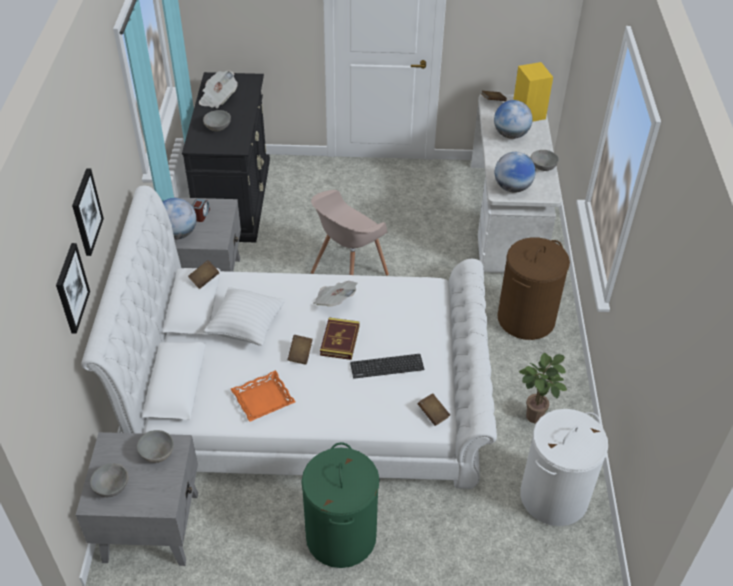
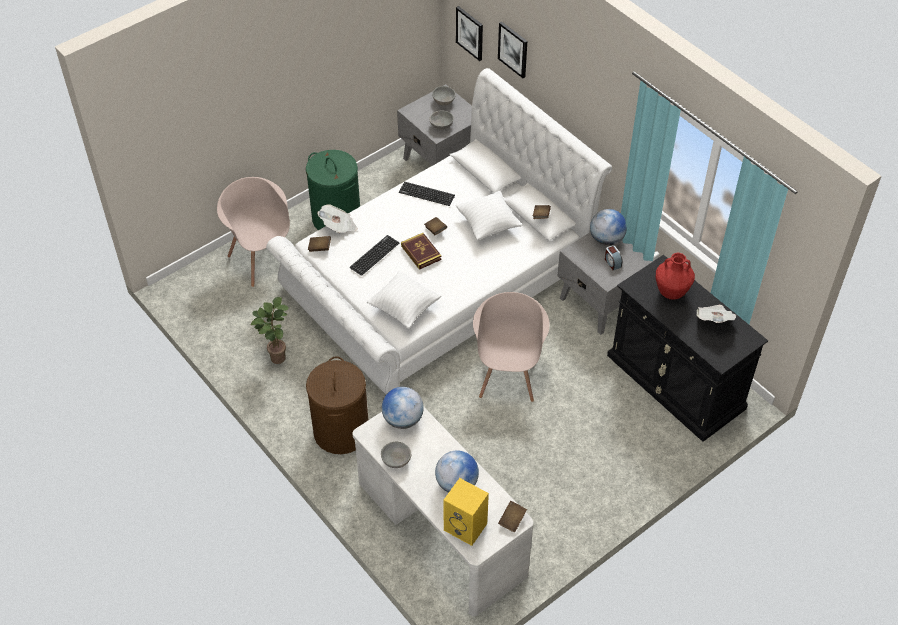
camera: 140 degrees right, 5 degrees up
picture [72,168,104,256] -> picture moved to [456,6,483,61]
grey bowl [203,110,231,131] -> red vase [656,253,695,300]
orange tray [231,370,296,422] -> keyboard [399,182,455,206]
newspaper [313,281,357,307] -> newspaper moved to [317,204,358,233]
white laundry basket [520,409,608,526] -> none
none -> beige chair [217,177,290,287]
none -> white pillow [367,271,442,329]

